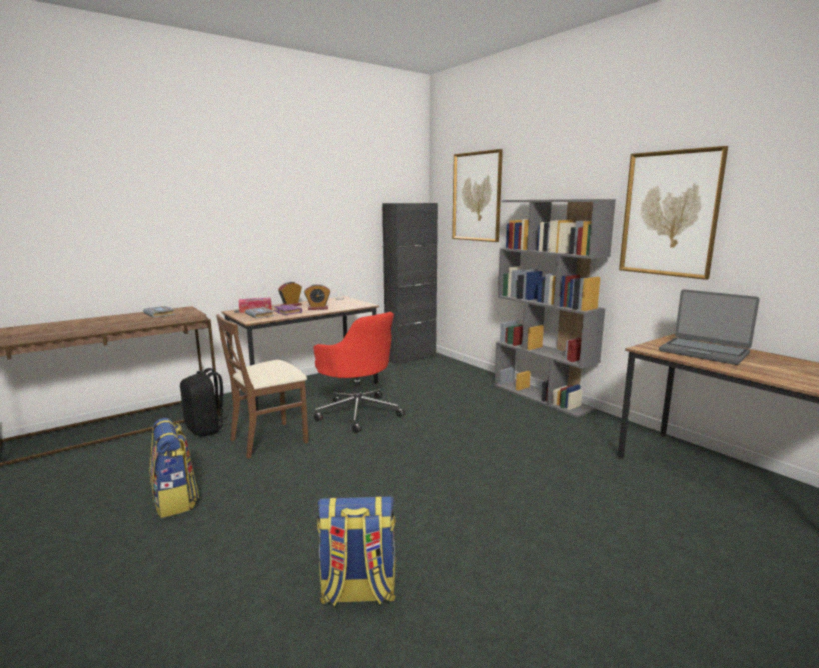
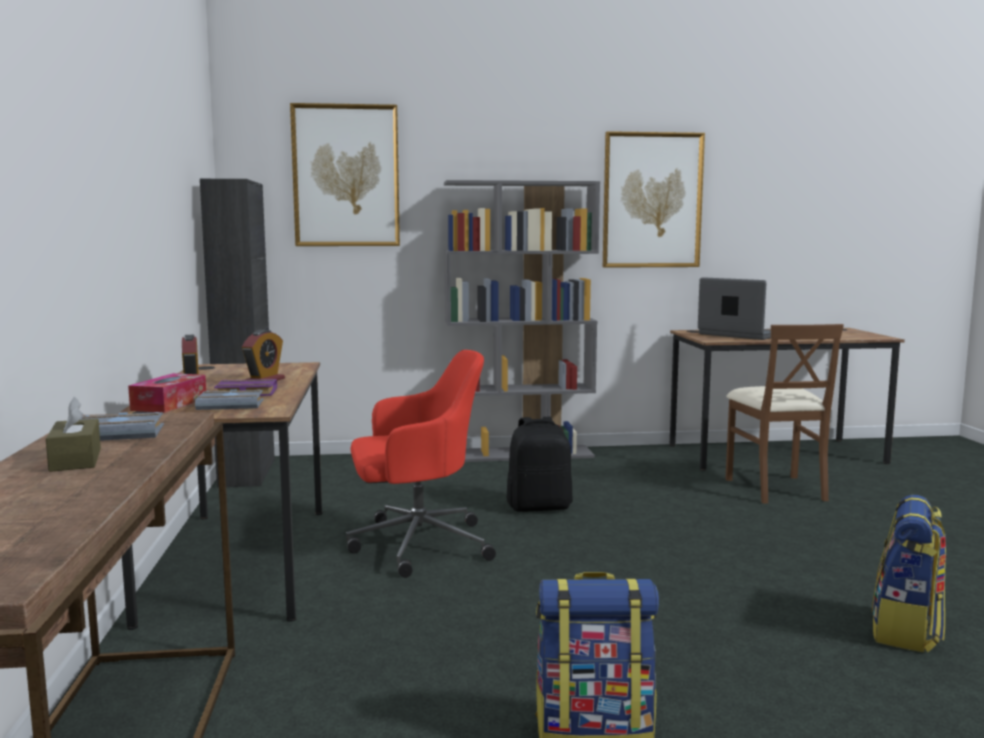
camera: 60 degrees left, 5 degrees down
black backpack [180,368,231,436] -> black backpack moved to [507,417,573,512]
brown chair [216,314,309,459] -> brown chair moved to [725,324,844,504]
laptop [659,289,760,365] -> laptop turned 120 degrees counterclockwise [698,277,771,340]
none -> brown tissue box [46,396,101,472]

